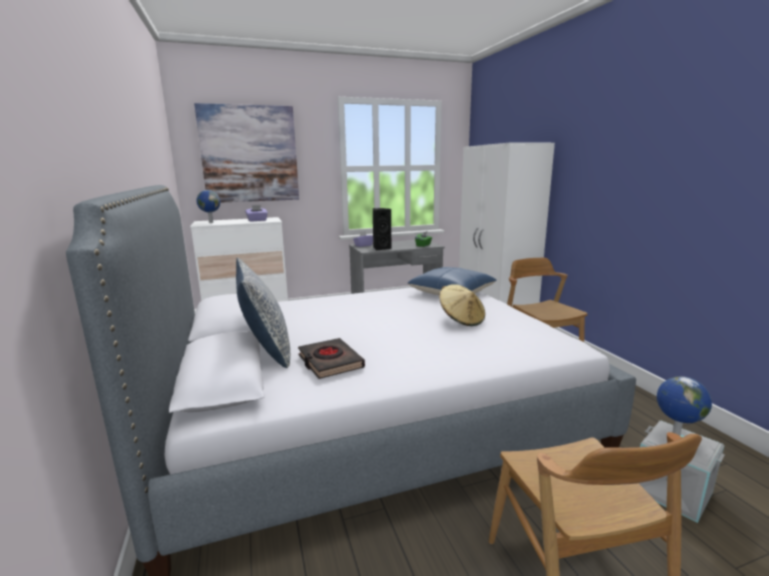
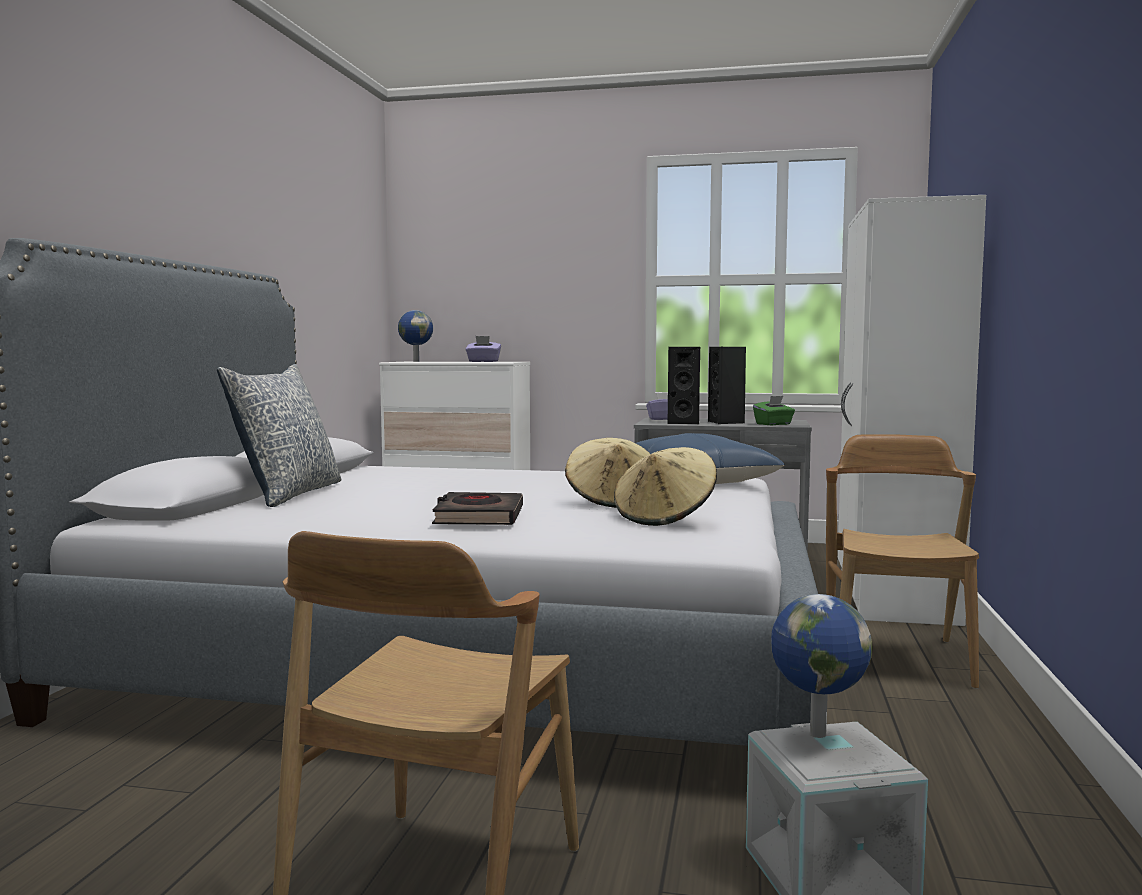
camera: 30 degrees right, 10 degrees down
picture [194,103,299,203] -> none
black book [298,338,365,379] -> black book moved to [432,492,523,525]
none -> beige hat [614,447,717,526]
none -> black speaker [708,347,746,424]

